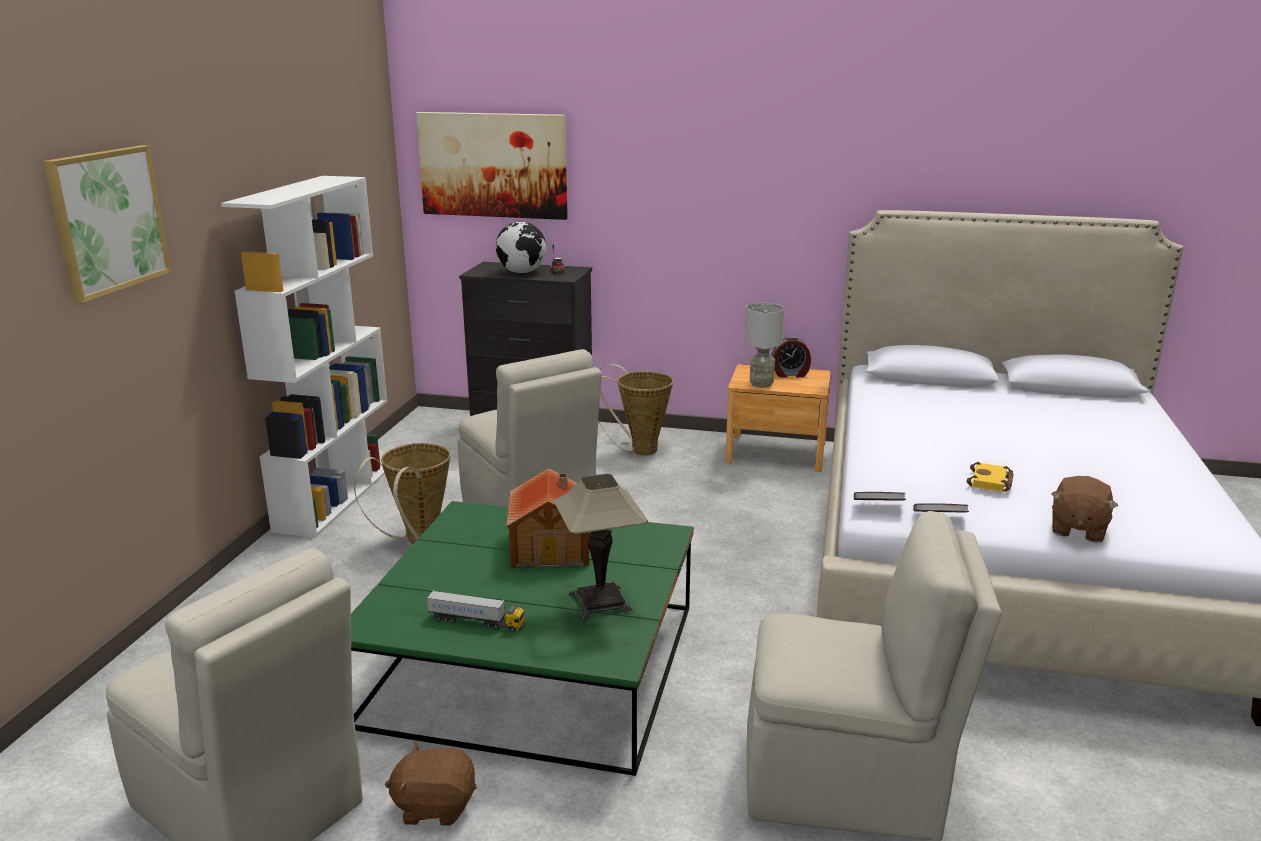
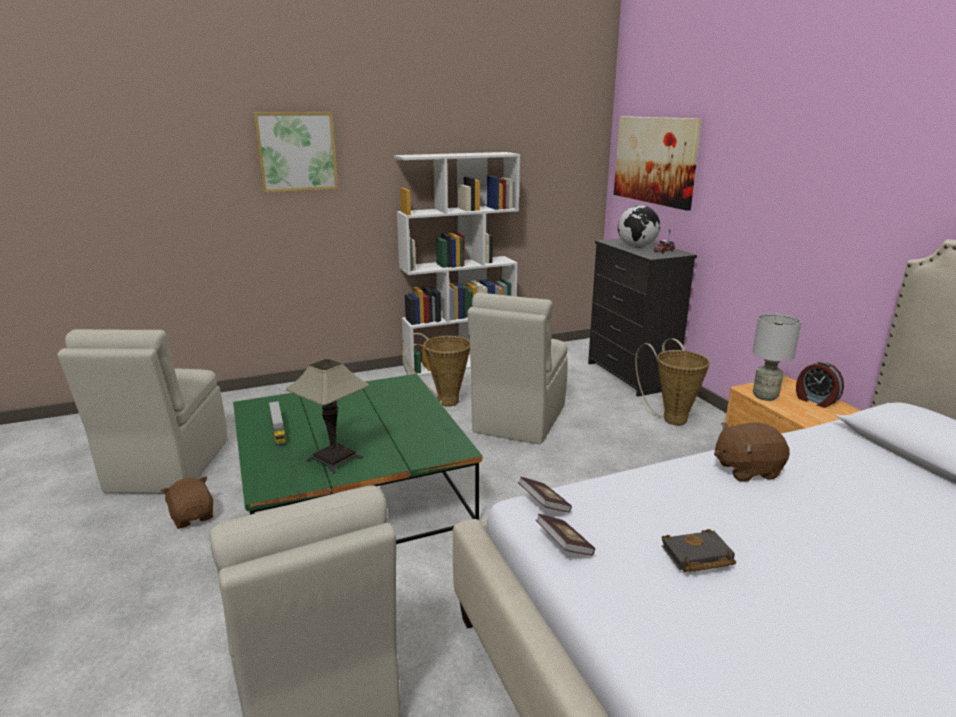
camera: 55 degrees right, 0 degrees up
toy house [506,468,589,568] -> none
yellow book [967,462,1013,492] -> black book [662,529,736,572]
brown plush toy [1051,476,1118,543] -> brown plush toy moved to [714,422,790,482]

